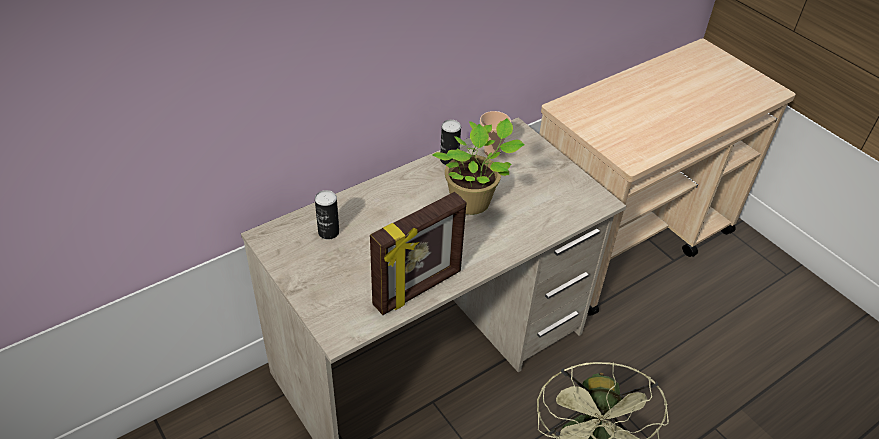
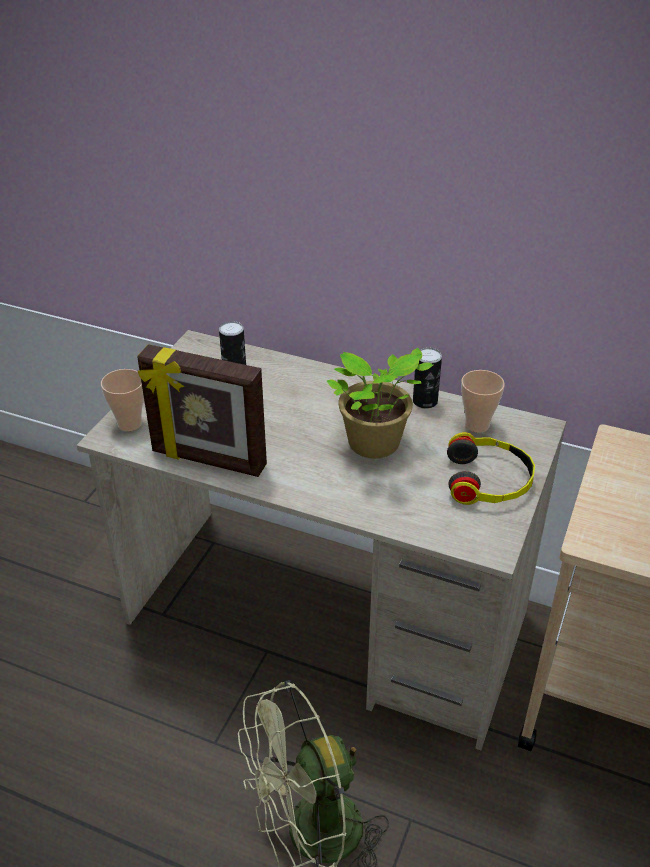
camera: 60 degrees right, 5 degrees down
none -> cup [101,369,144,431]
none -> headphones [447,432,535,505]

